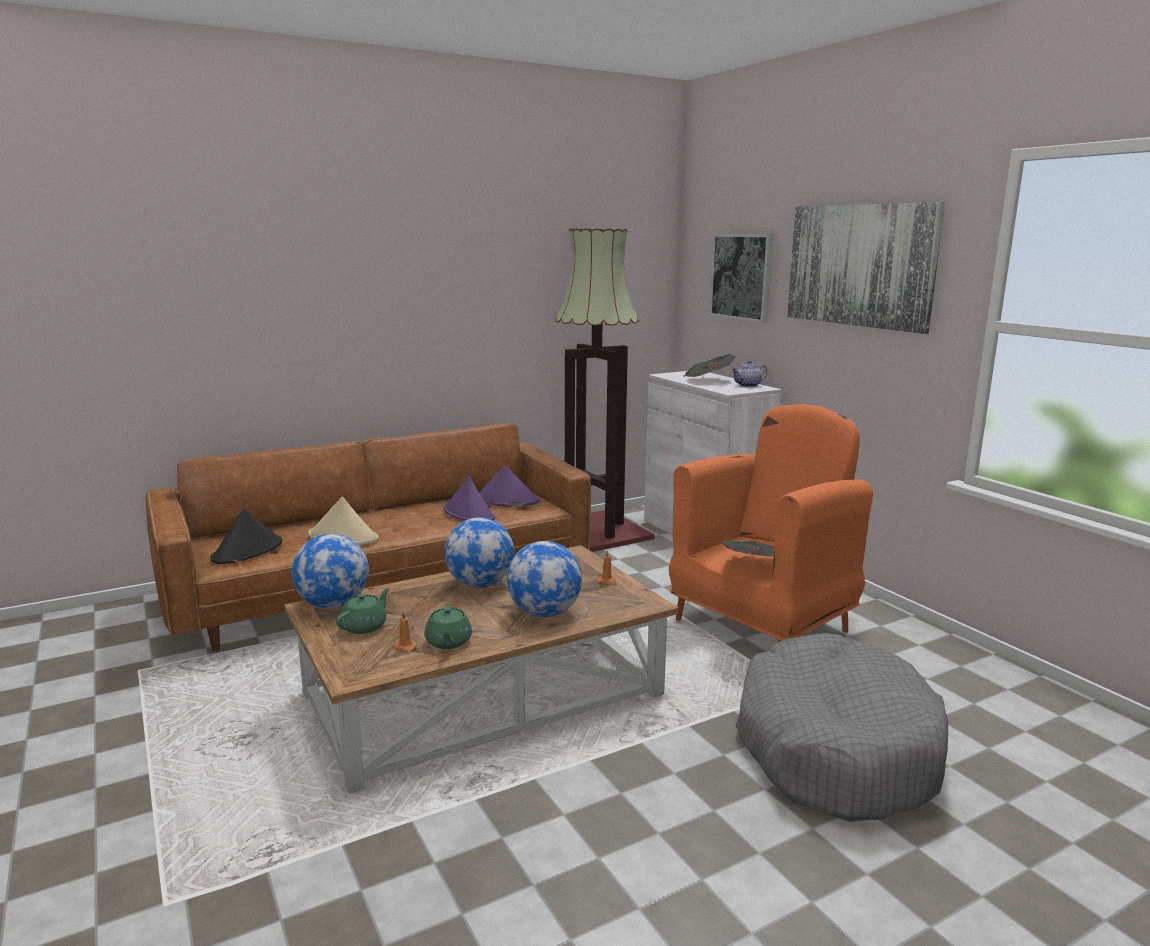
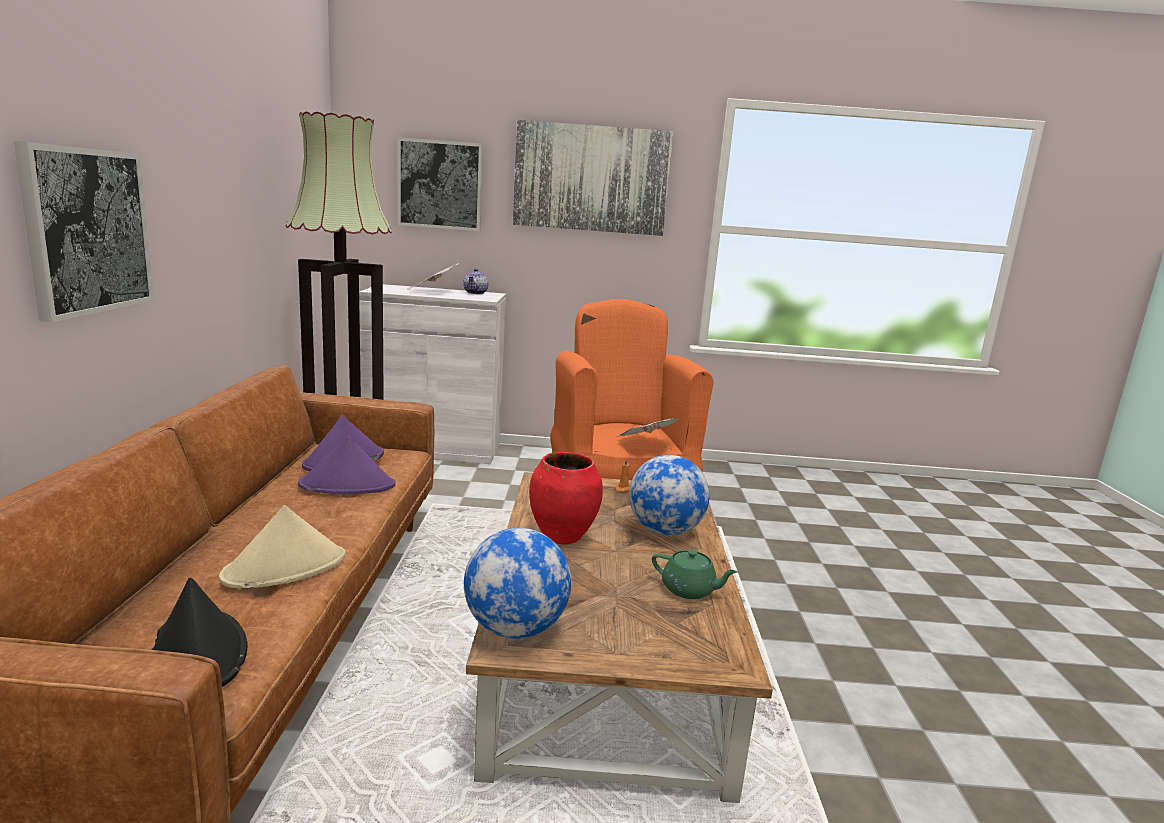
camera: 60 degrees left, 0 degrees up
green teapot [336,588,390,634] -> none
orange candle [393,611,417,652] -> none
globe [444,517,514,588] -> red vase [529,452,603,544]
grey dog bed [736,633,948,822] -> none
none -> picture [14,141,154,322]

